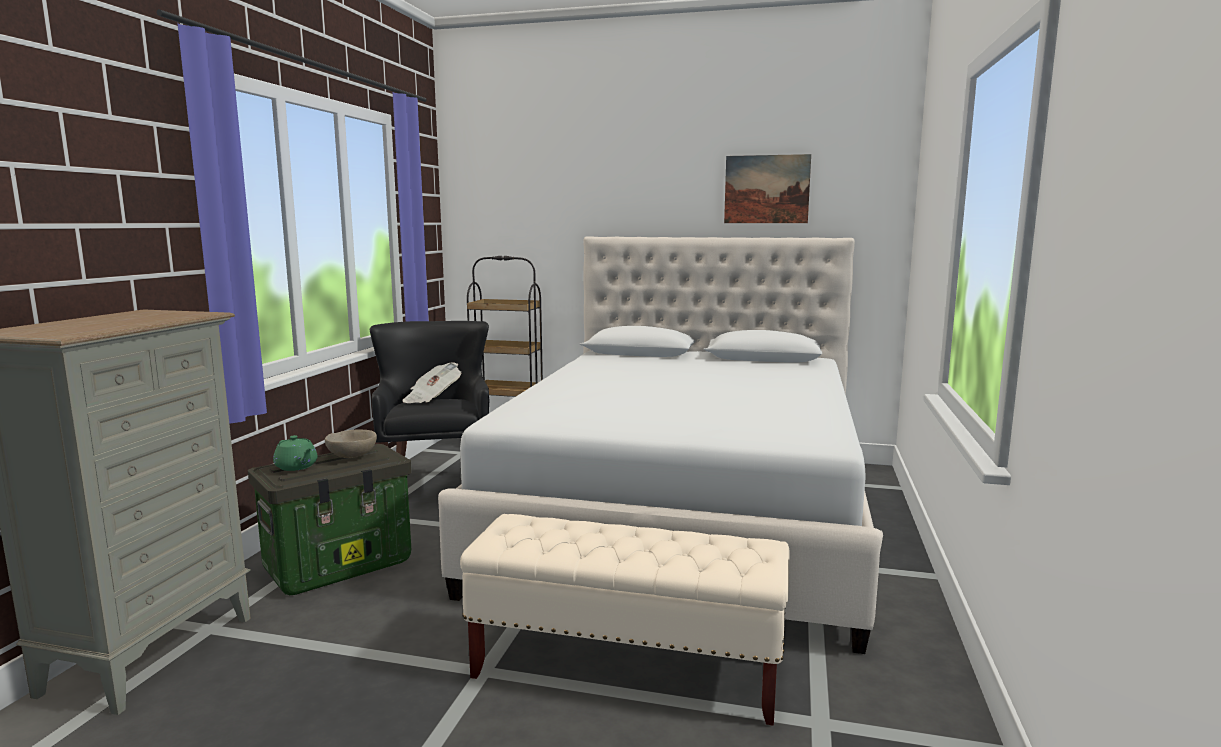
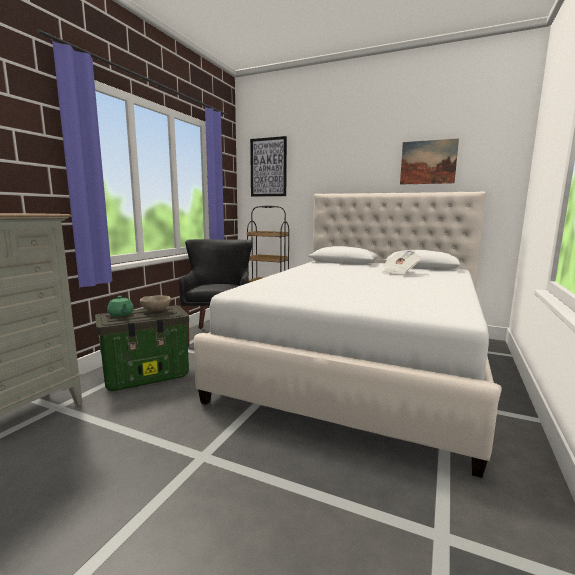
camera: 10 degrees right, 0 degrees up
newspaper [402,362,461,403] -> newspaper moved to [382,251,421,275]
beige bench [460,514,789,726] -> none
none -> picture [250,136,287,197]

